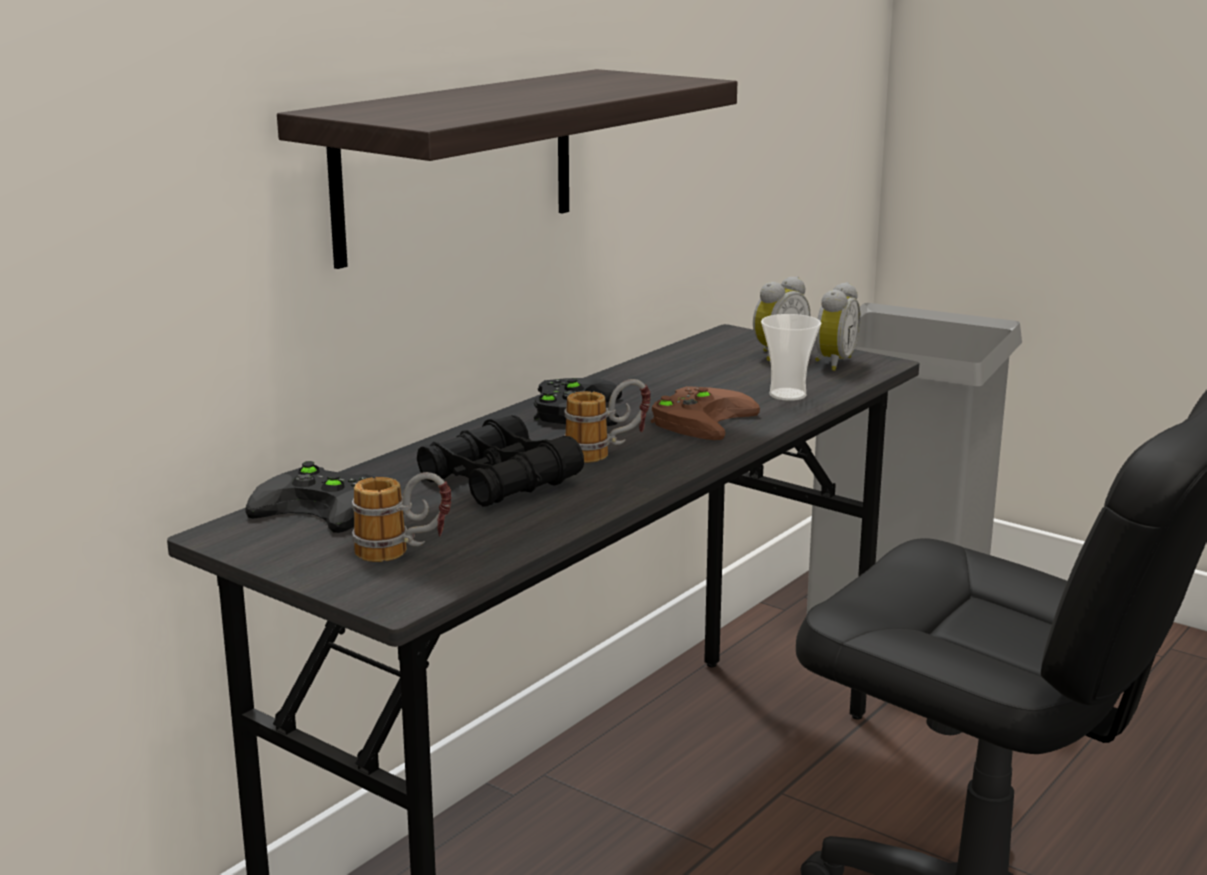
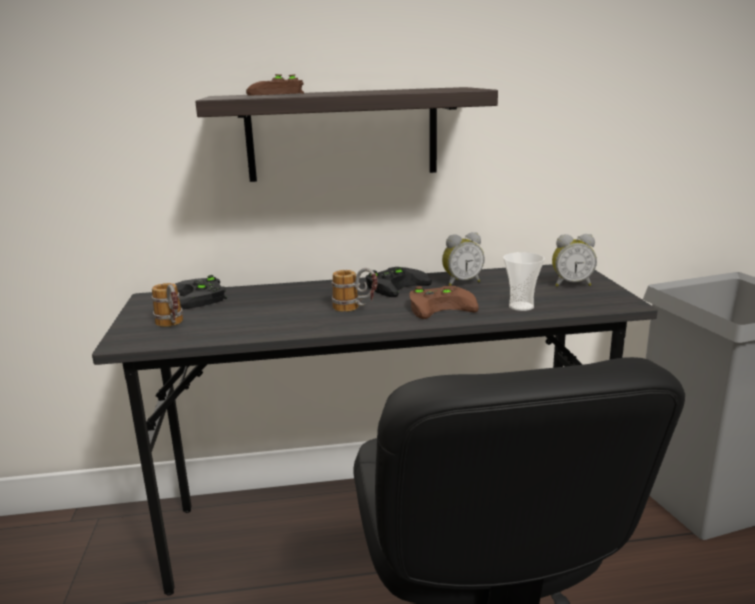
camera: 45 degrees right, 0 degrees up
black binoculars [417,415,584,506] -> none
alarm clock [815,282,860,371] -> alarm clock moved to [442,232,485,286]
none -> brown game controller [246,74,304,95]

